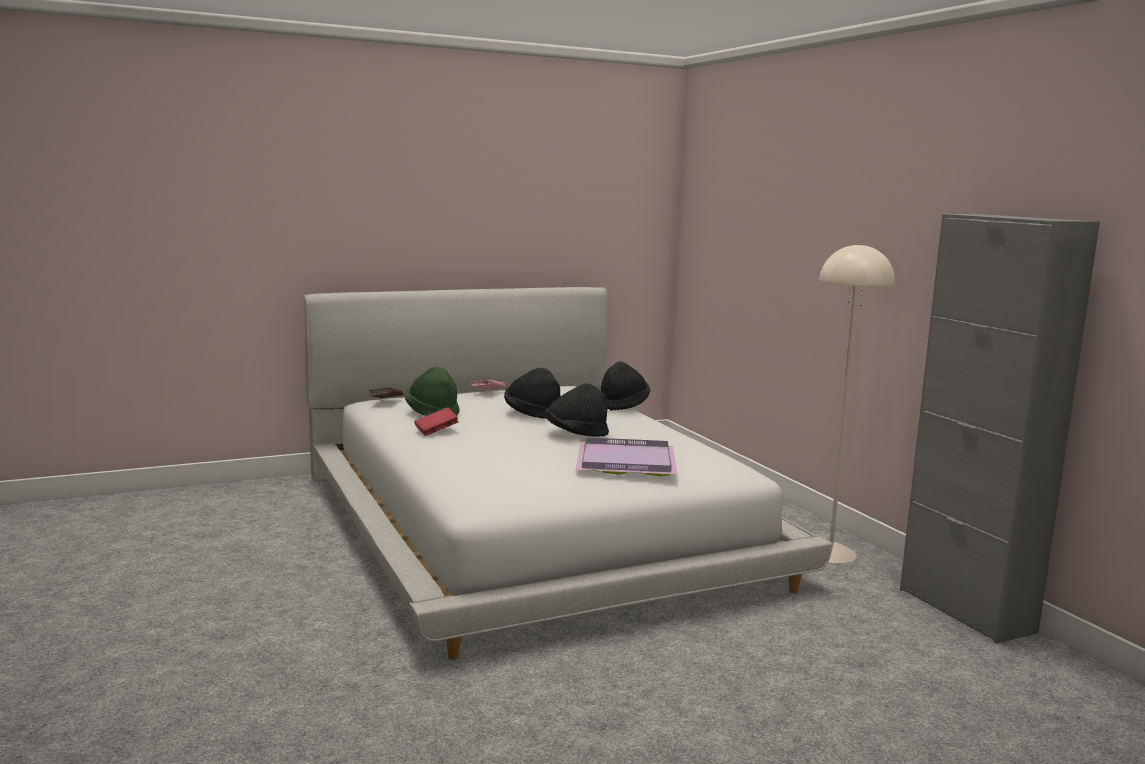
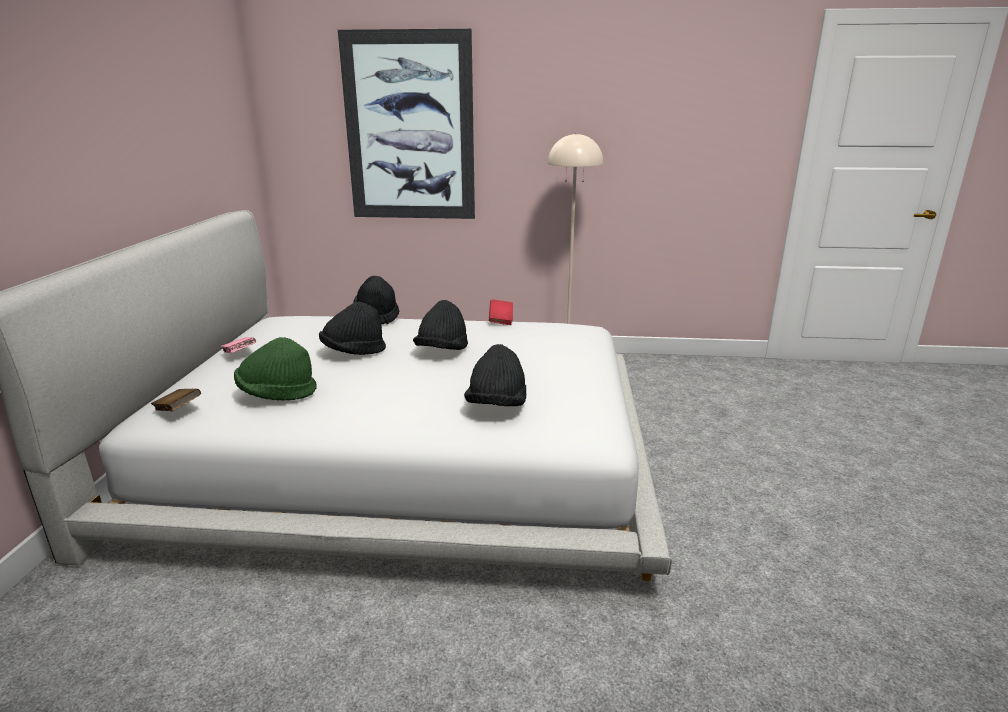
camera: 60 degrees left, 10 degrees up
red book [414,407,459,436] -> red book moved to [489,299,513,325]
purple tray [576,437,678,477] -> none
grey cabinet [900,214,1100,644] -> none
none -> picture [338,29,475,219]
none -> black hat [464,344,526,406]

